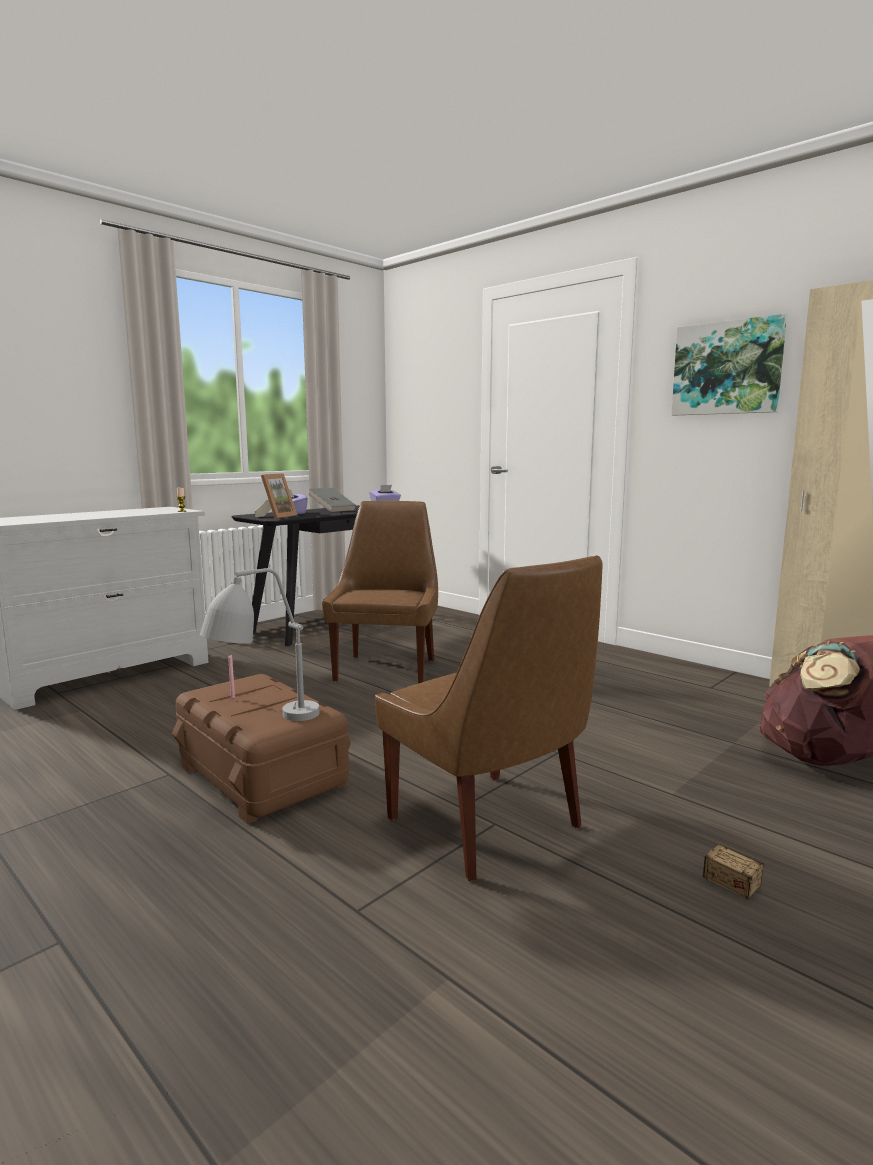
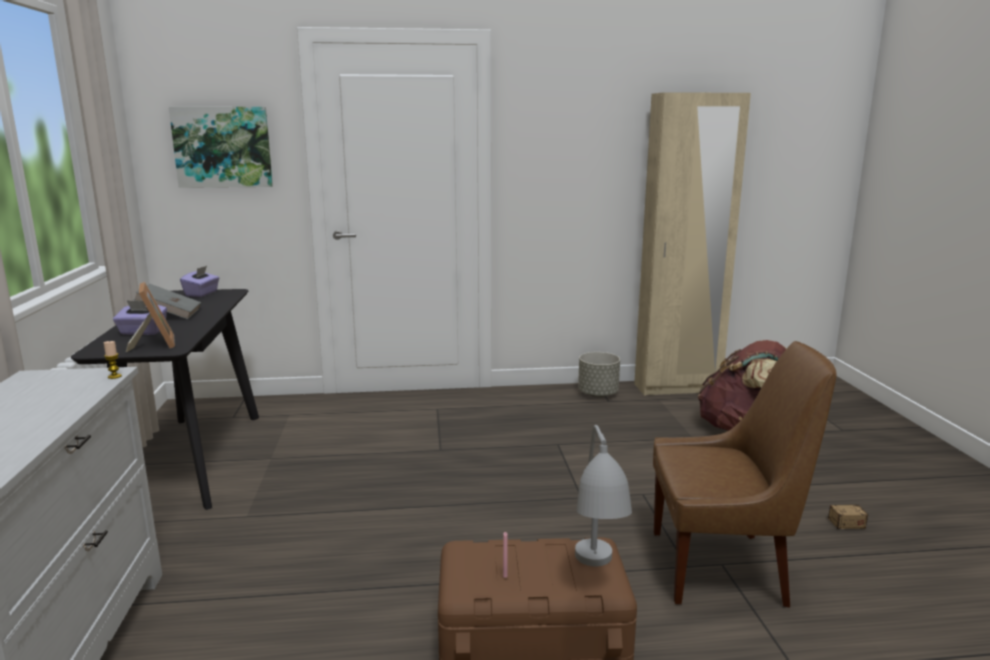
camera: 50 degrees left, 5 degrees up
brown chair [322,501,438,684] -> none
picture [671,314,787,415] -> picture moved to [169,106,273,188]
none -> grey planter [578,352,620,397]

